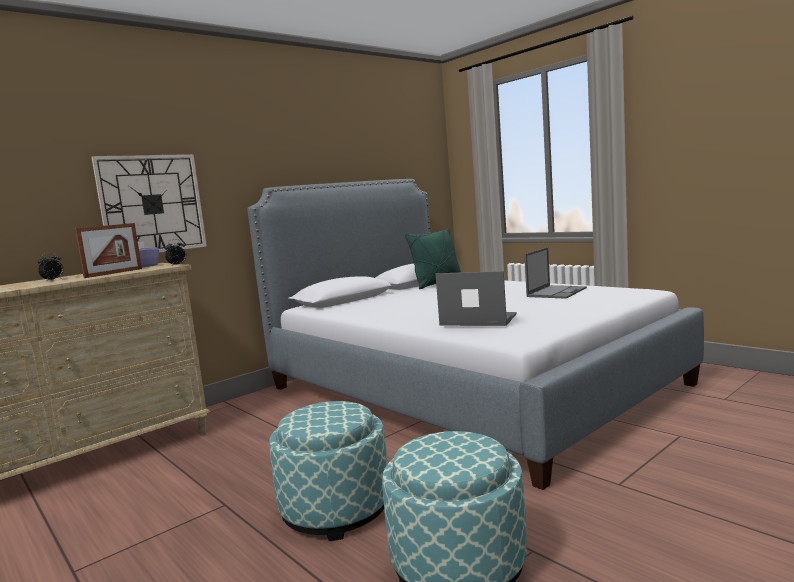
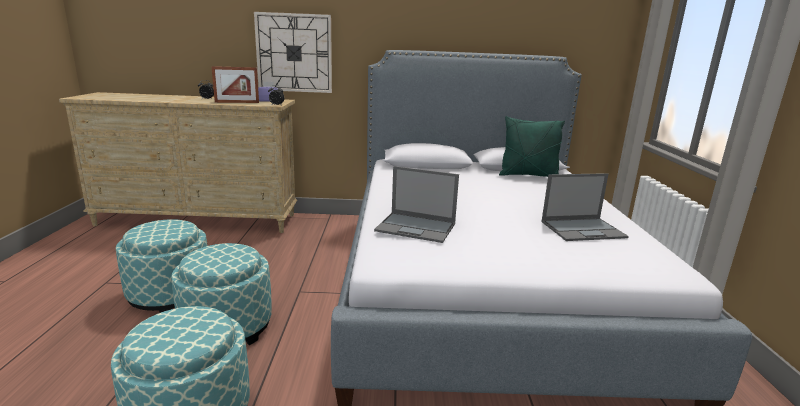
camera: 40 degrees right, 10 degrees up
laptop [435,271,517,326] -> laptop turned 135 degrees clockwise [374,166,459,243]
none -> ottoman [116,219,208,313]

